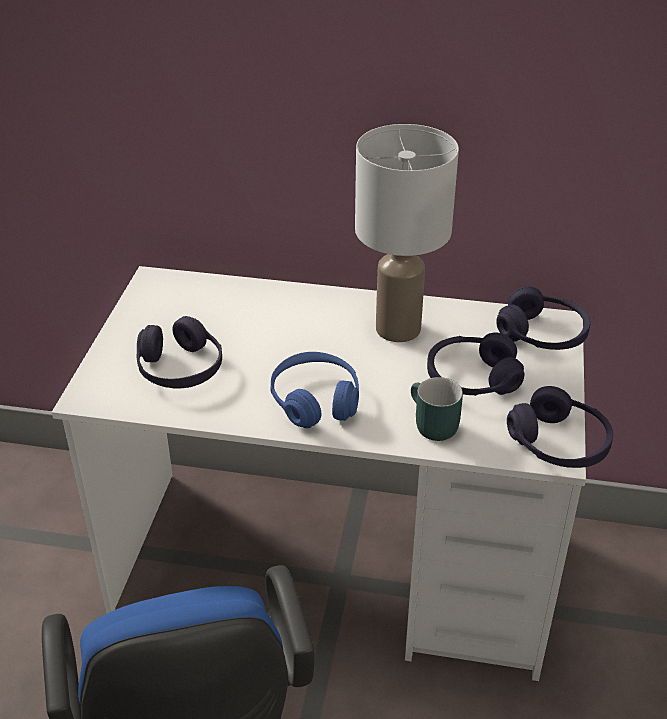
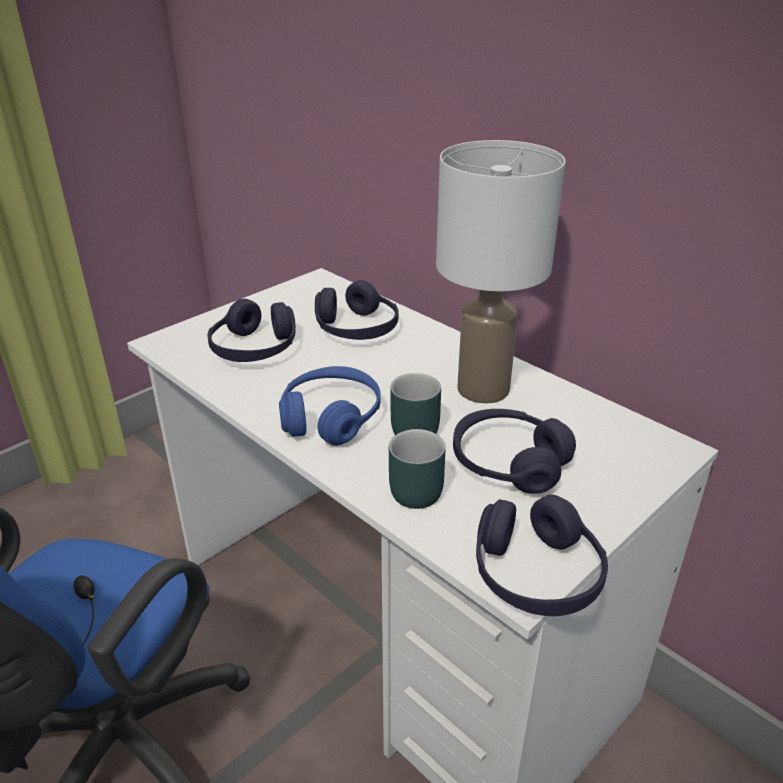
camera: 35 degrees right, 5 degrees down
purple headphones [496,286,590,350] -> purple headphones moved to [315,280,398,340]
none -> turquoise mug [390,373,441,435]

